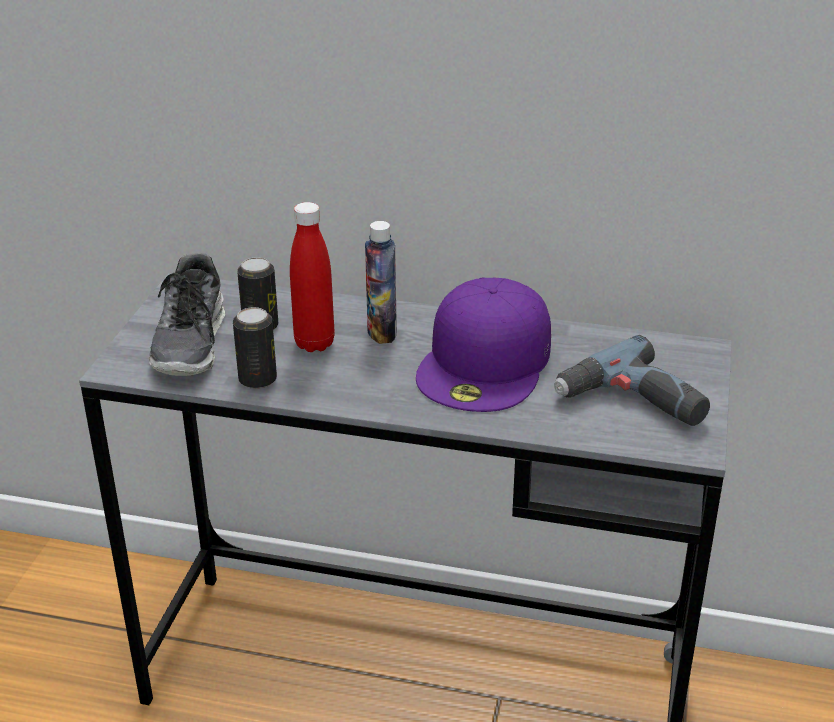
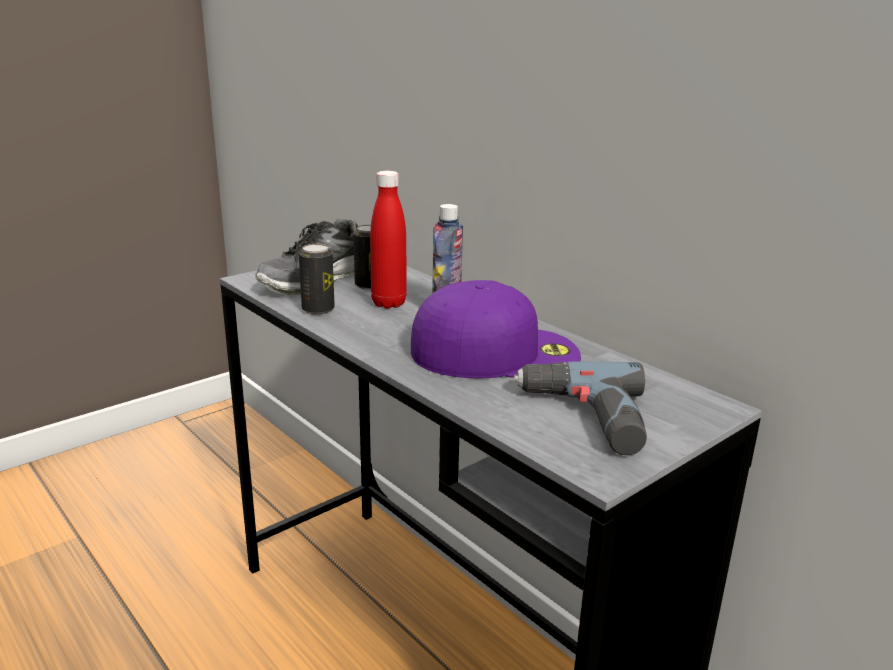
camera: 35 degrees right, 10 degrees down
purple cap [416,278,551,412] -> purple cap turned 150 degrees counterclockwise [411,280,581,378]

